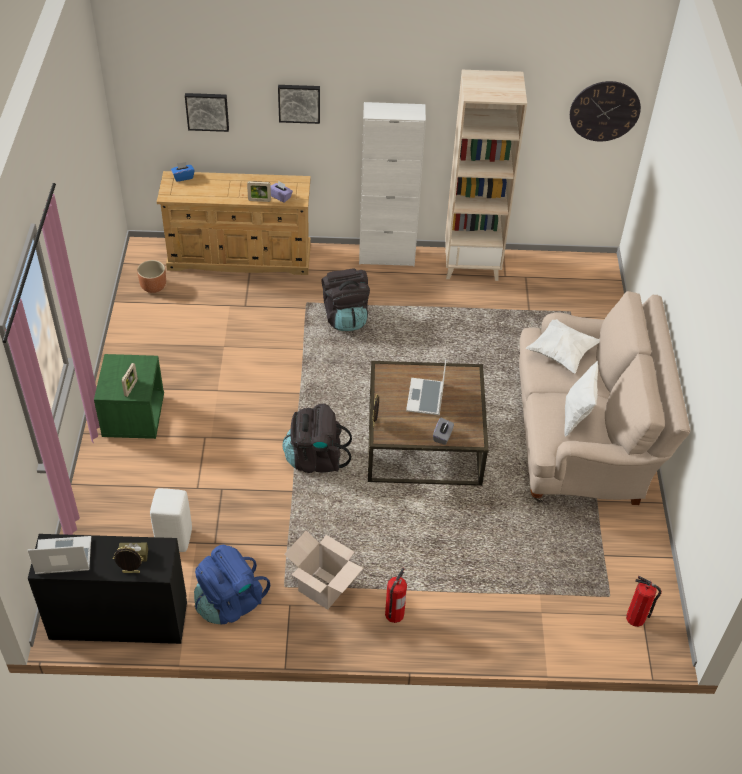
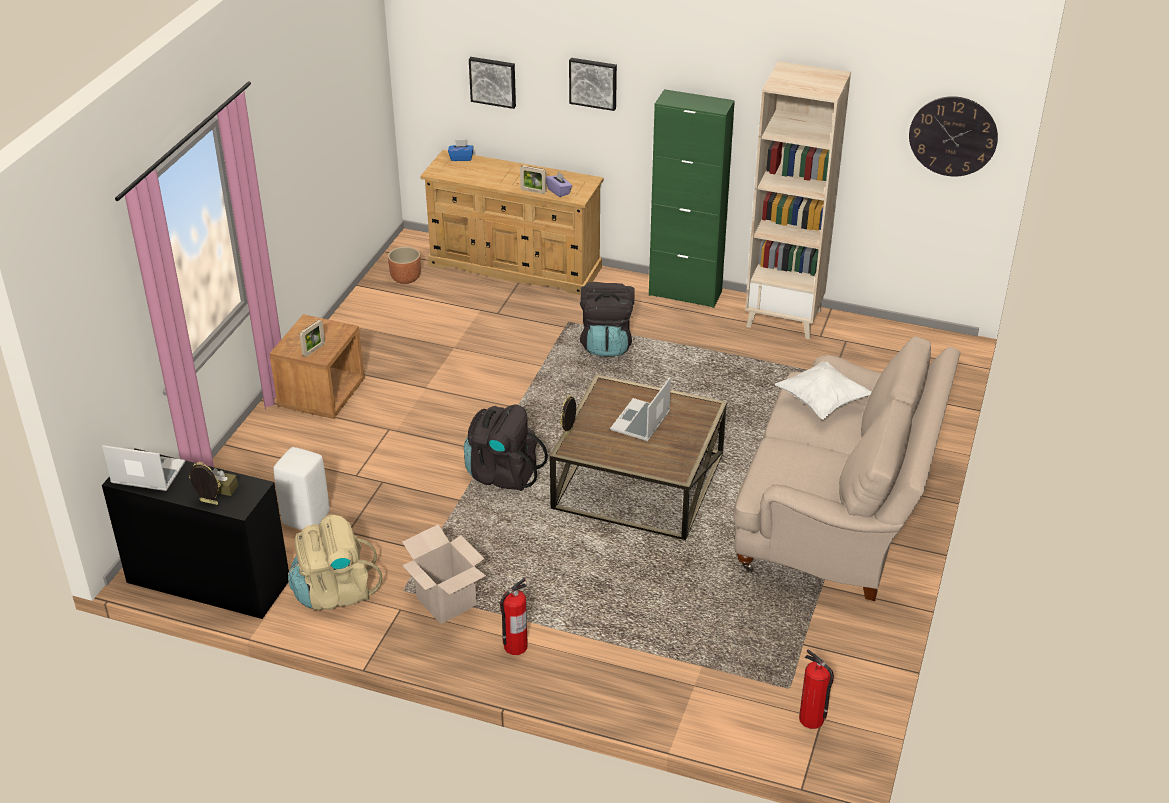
camera: 20 degrees right, 10 degrees down
green nightstand [94,354,164,439] -> brown nightstand [270,314,365,419]
blue backpack [194,544,270,624] -> beige backpack [288,515,383,611]
white cabinet [359,102,426,266] -> green cabinet [649,89,735,308]
grey tissue box [433,418,454,445] -> none
white pillow [564,361,598,437] -> none

